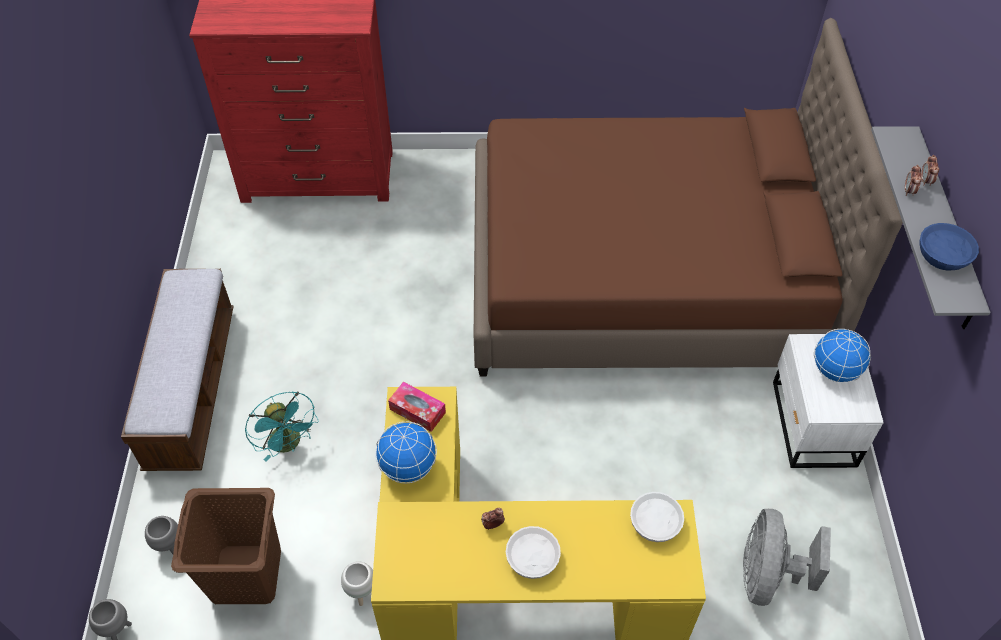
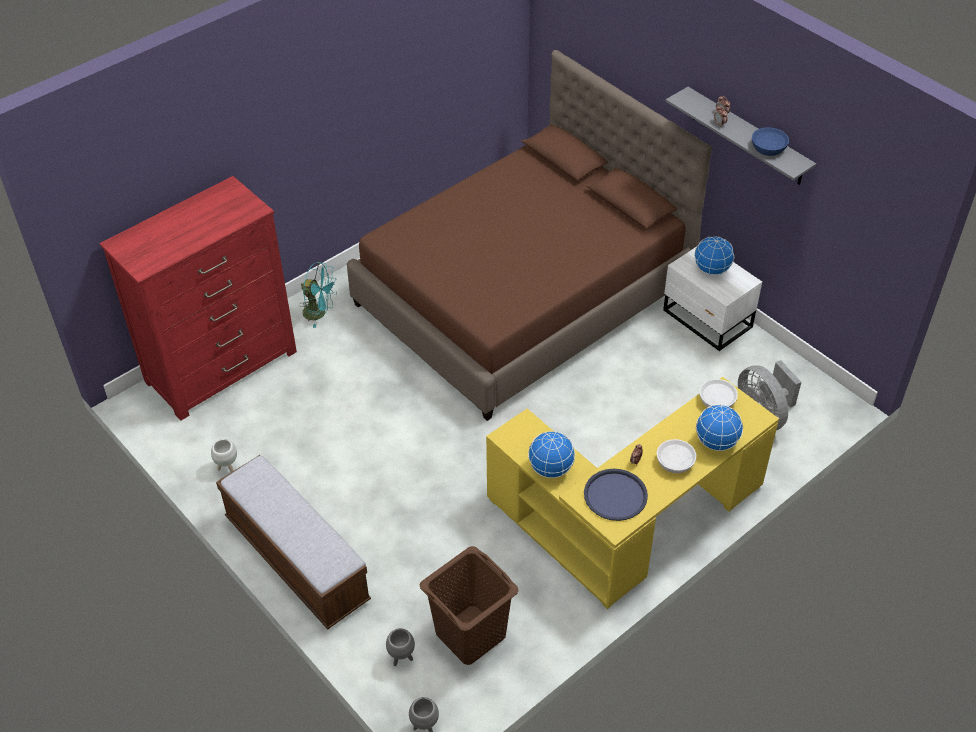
camera: 40 degrees left, 5 degrees down
turquoise fan [245,391,319,461] -> turquoise fan moved to [299,262,337,328]
white planter [341,561,373,606] -> white planter moved to [211,439,237,472]
tissue box [388,382,446,432] -> none
none -> blue tray [584,469,648,521]
none -> globe [696,404,743,451]

